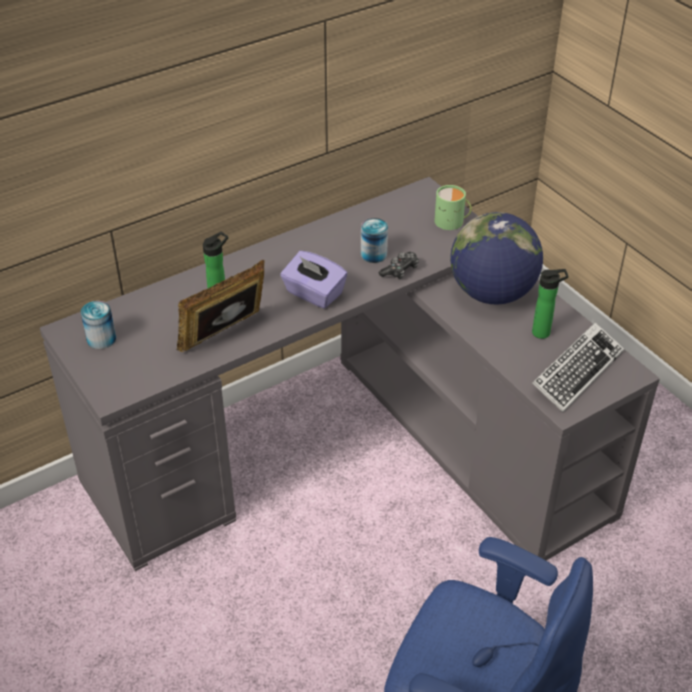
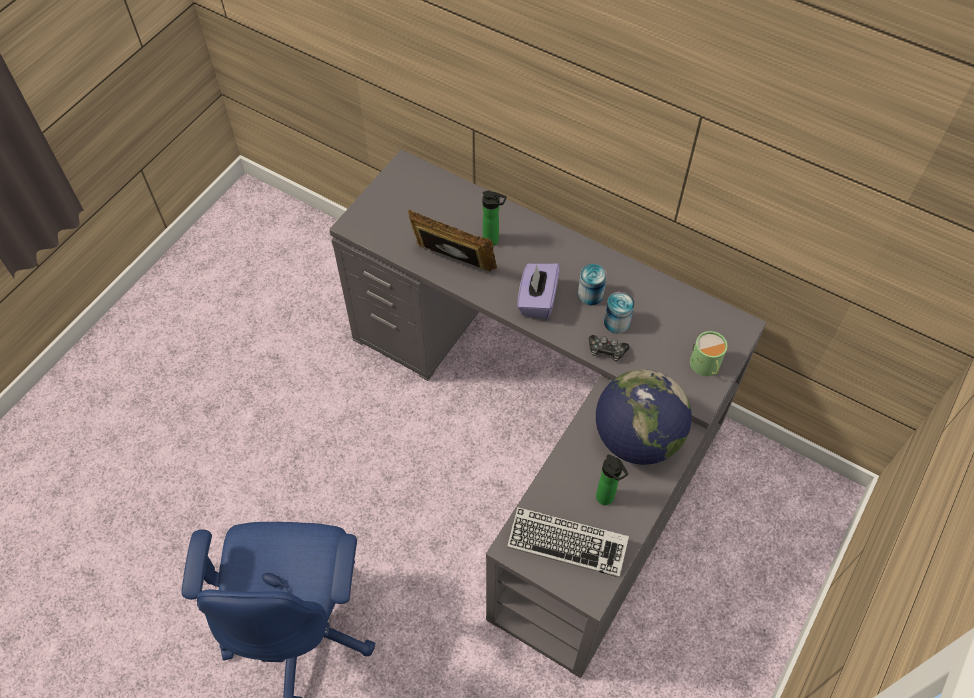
camera: 65 degrees right, 15 degrees up
can [81,301,116,349] -> can moved to [578,264,607,306]

